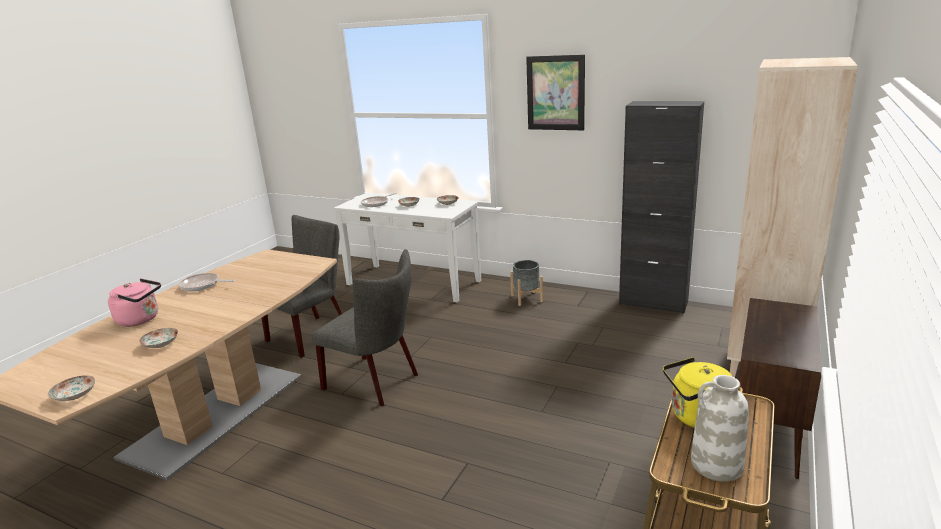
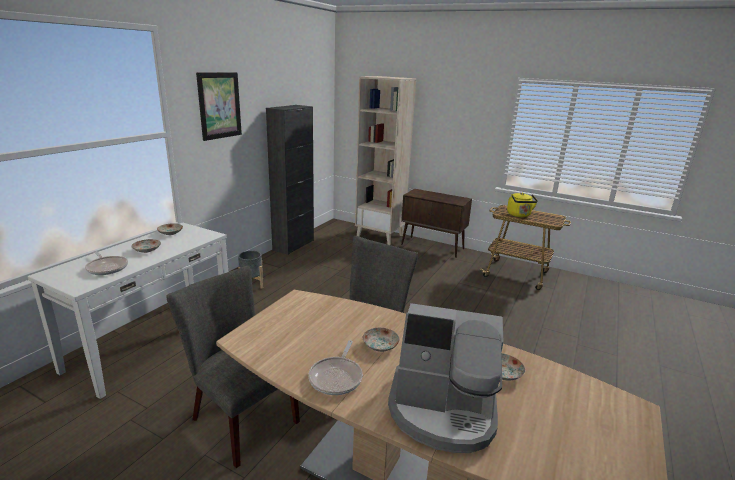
camera: 90 degrees left, 0 degrees up
plate [48,376,95,401] -> plate moved to [363,328,400,352]
pink kettle [108,278,161,327] -> coffee machine [388,303,504,453]
white vase [691,375,749,482] -> none

